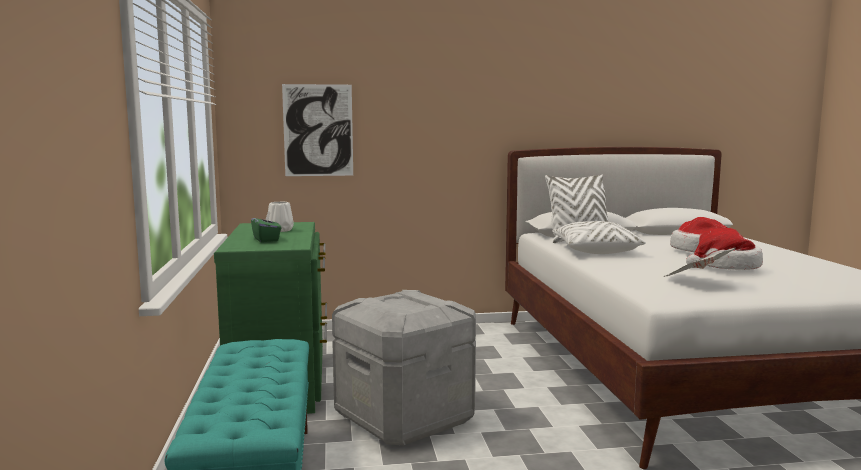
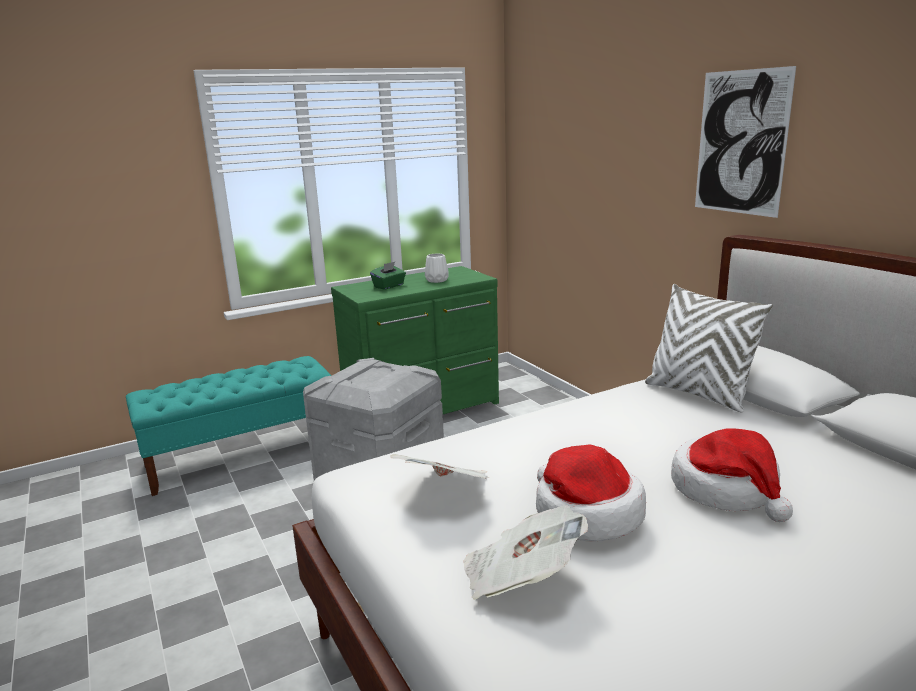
camera: 70 degrees right, 10 degrees up
picture [282,84,353,176] -> picture moved to [695,66,796,218]
white pillow [552,221,646,254] -> none
none -> newspaper [463,505,588,600]

